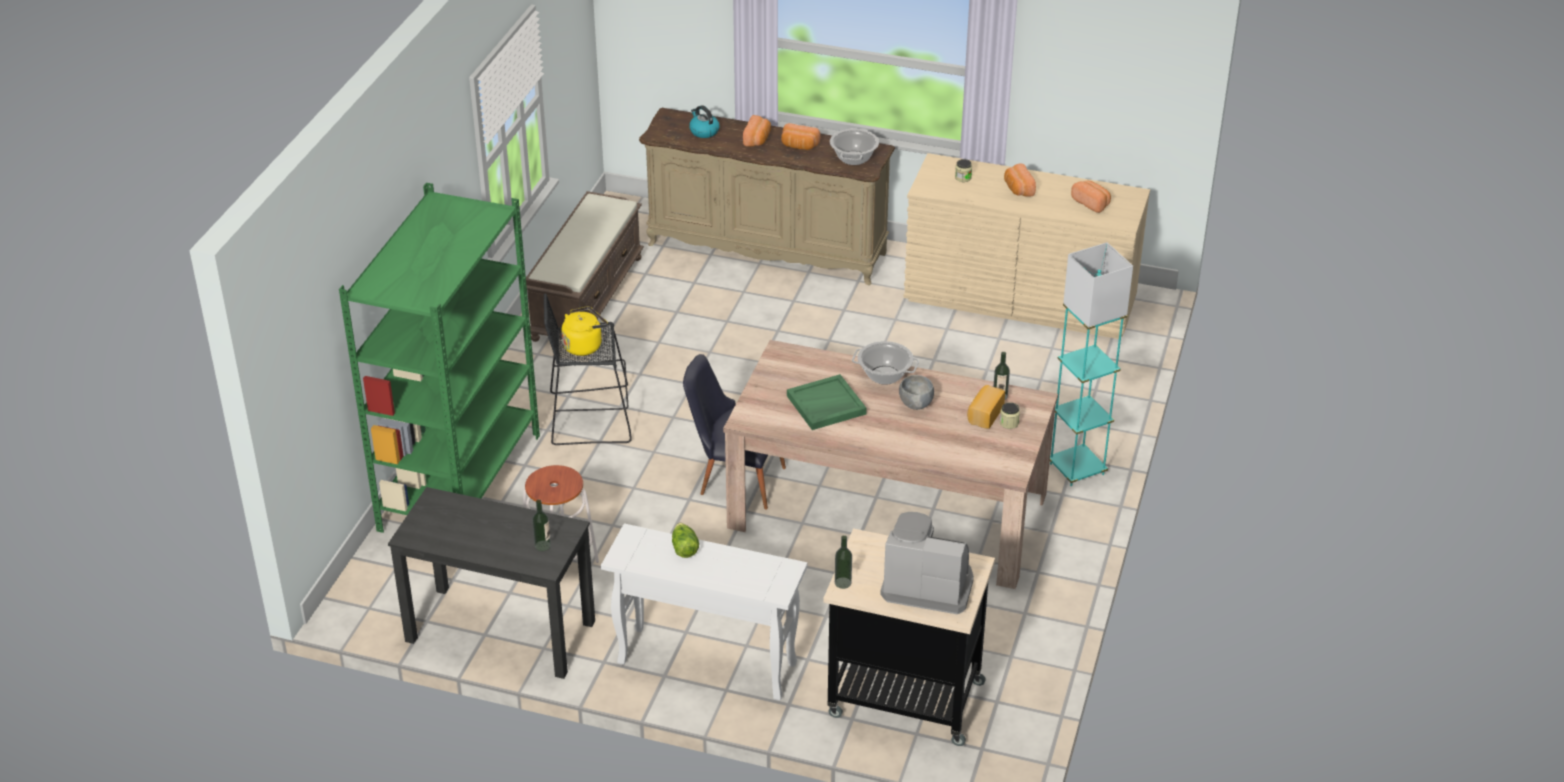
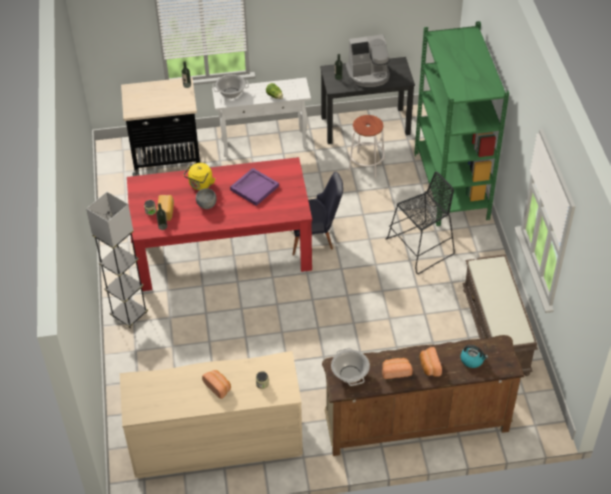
camera: 155 degrees right, 10 degrees up
yellow kettle [562,306,608,356] -> yellow kettle moved to [184,163,215,190]
beige dining table [723,340,1058,589] -> red dining table [127,157,312,291]
green tray [787,374,867,430] -> purple tray [230,168,279,206]
cooking pot [852,341,919,385] -> cooking pot moved to [213,74,249,99]
coffee machine [880,512,974,614] -> coffee machine moved to [345,34,390,87]
turquoise floor lamp [1050,242,1133,486] -> grey floor lamp [86,192,148,328]
bread [1071,181,1111,213] -> none

